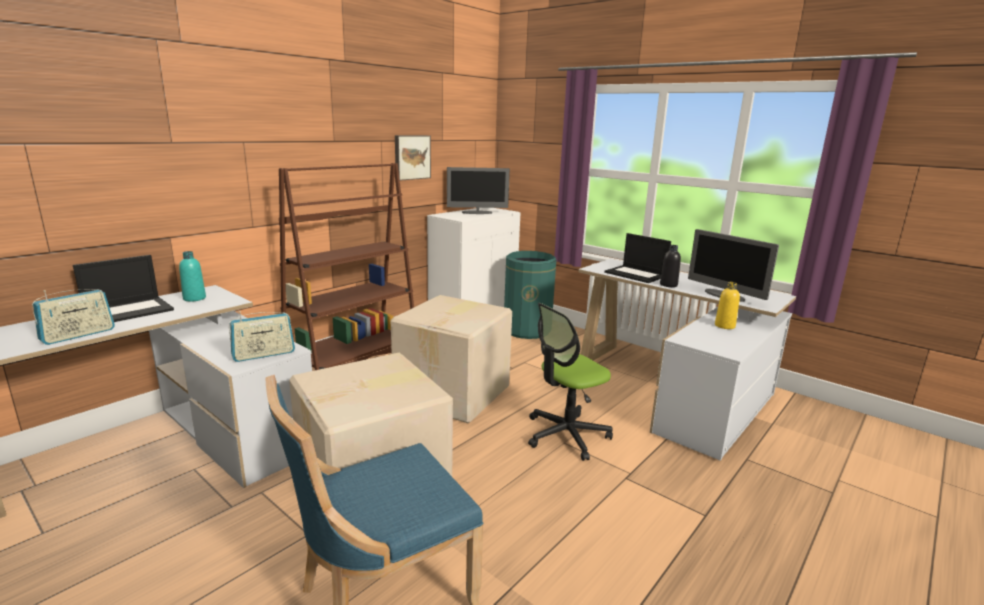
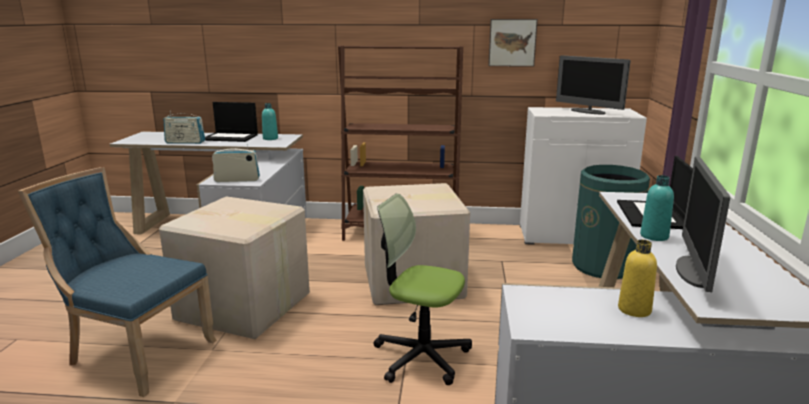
camera: 55 degrees right, 0 degrees up
radio [229,311,295,362] -> radio turned 150 degrees clockwise [212,144,260,182]
black bottle [660,245,681,287] -> turquoise bottle [640,175,674,241]

